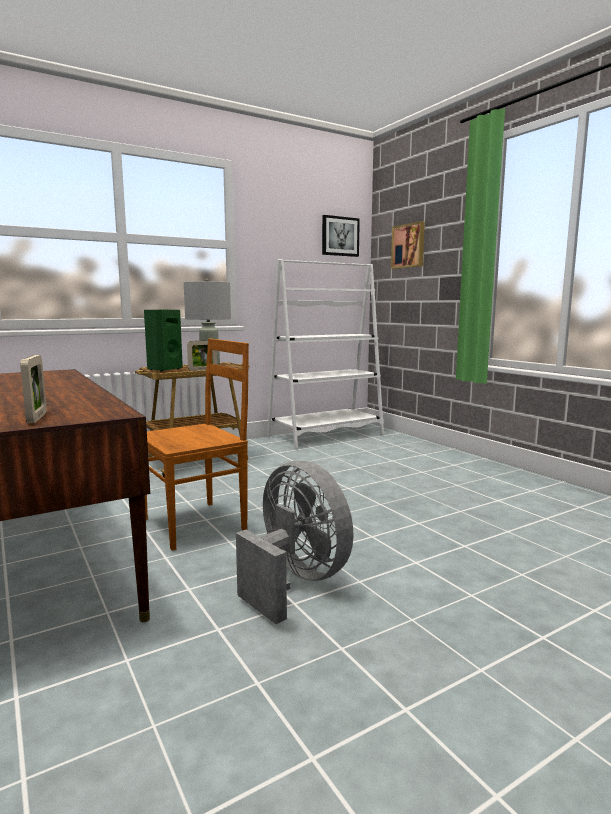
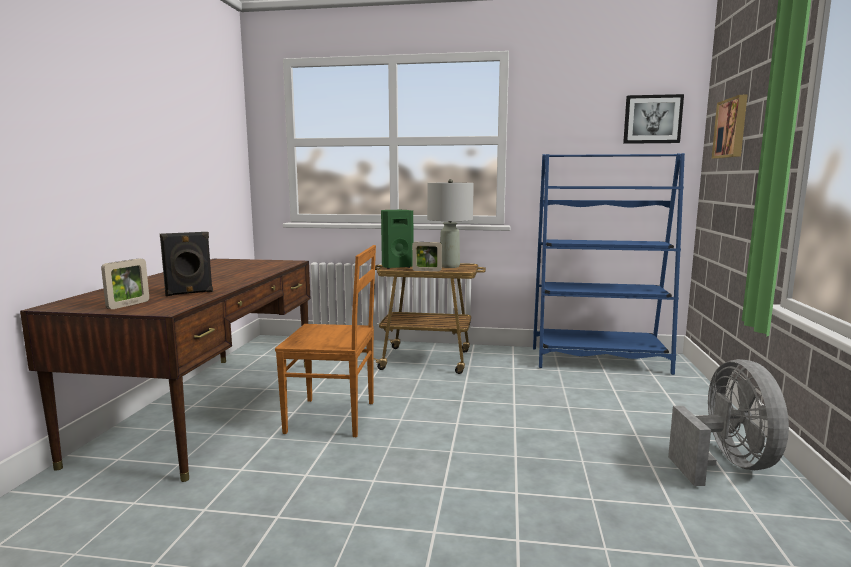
camera: 40 degrees right, 0 degrees up
grey fan [236,461,353,624] -> grey fan moved to [668,359,789,486]
white bookcase [267,259,384,449] -> blue bookcase [533,153,685,375]
none -> black speaker [160,232,213,296]

